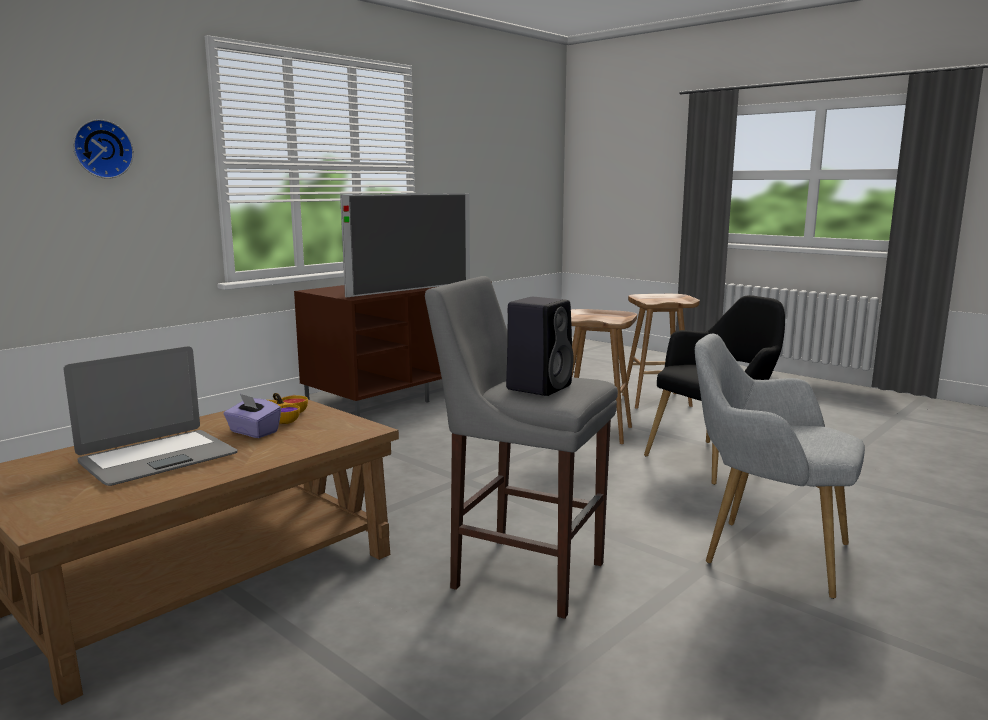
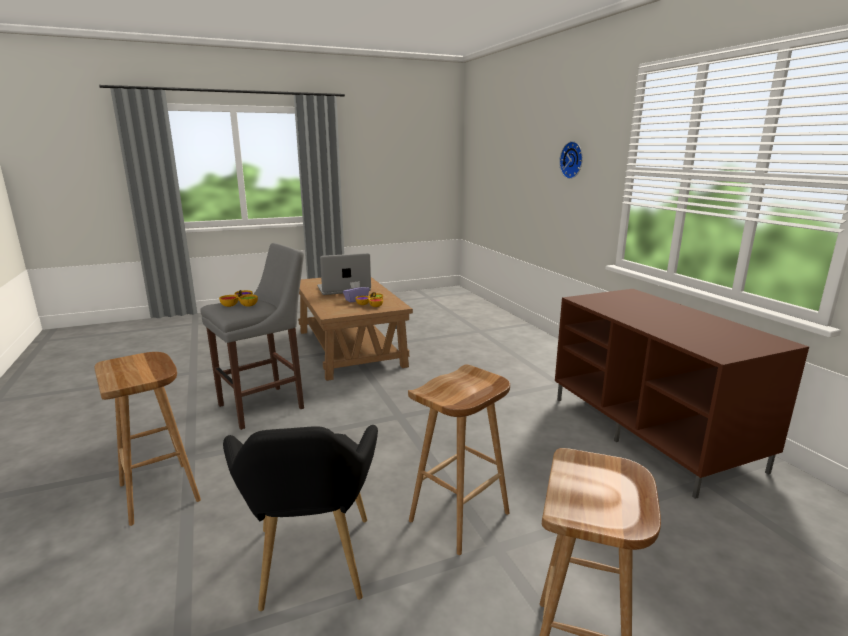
camera: 115 degrees right, 5 degrees up
laptop [64,346,238,486] -> laptop turned 90 degrees clockwise [317,253,371,295]
television [340,193,470,297] -> none
black speaker [506,297,574,396] -> bowl [219,290,258,307]
grey armchair [695,334,865,599] -> brown stool [94,352,201,526]

